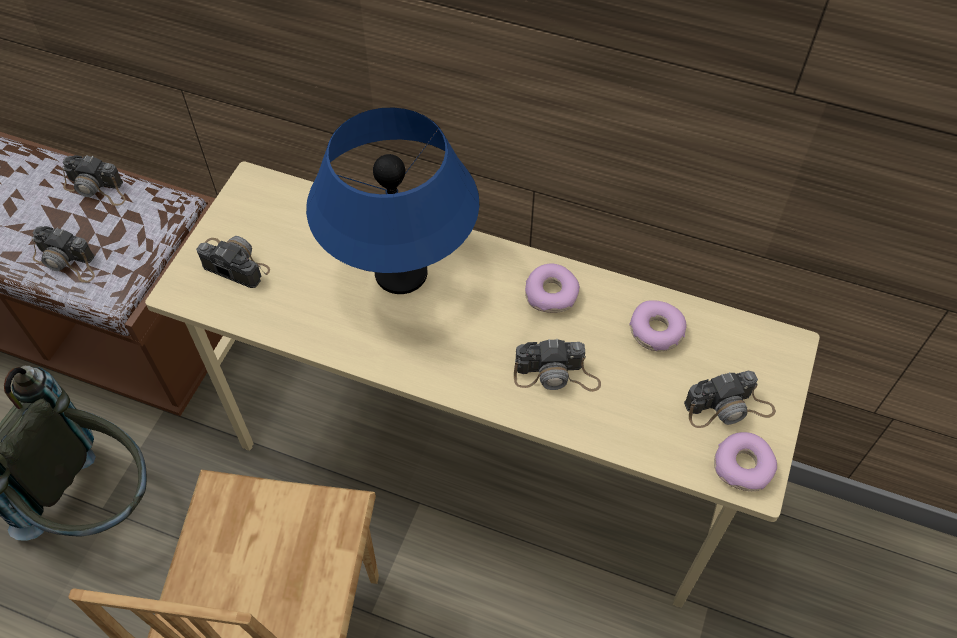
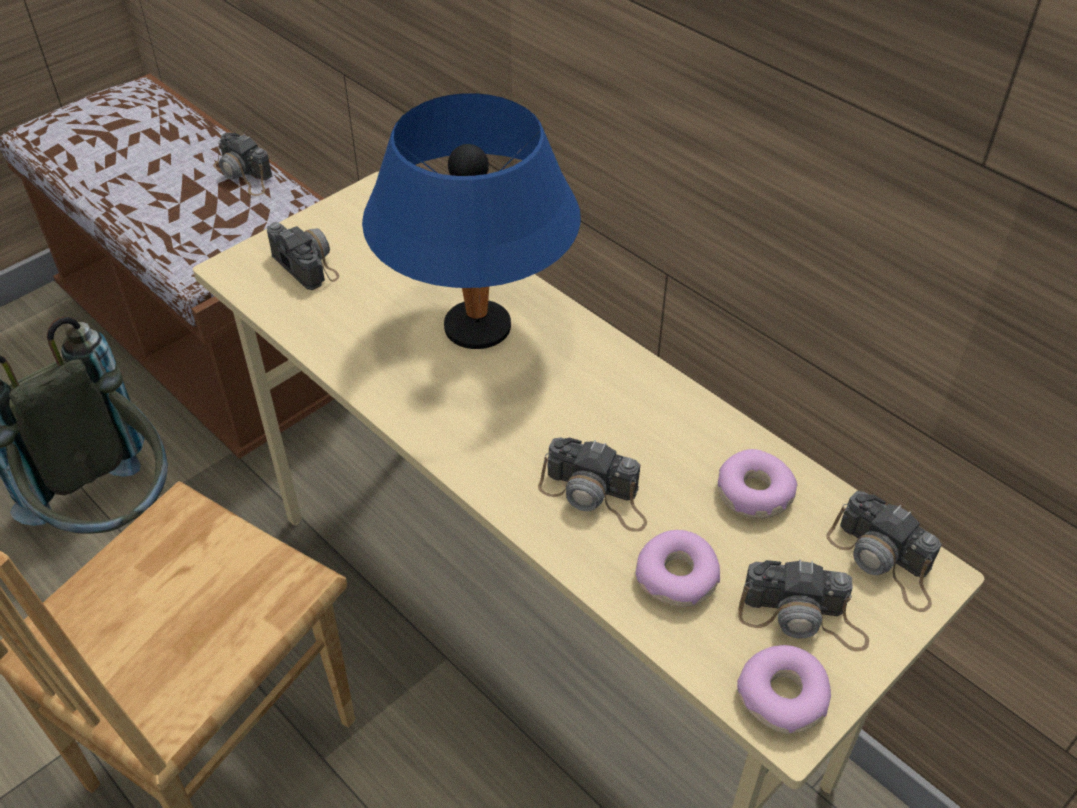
camera: 25 degrees right, 10 degrees down
camera [32,226,95,283] -> camera moved to [826,491,942,612]
donut [525,263,580,313] -> donut moved to [636,530,720,607]

